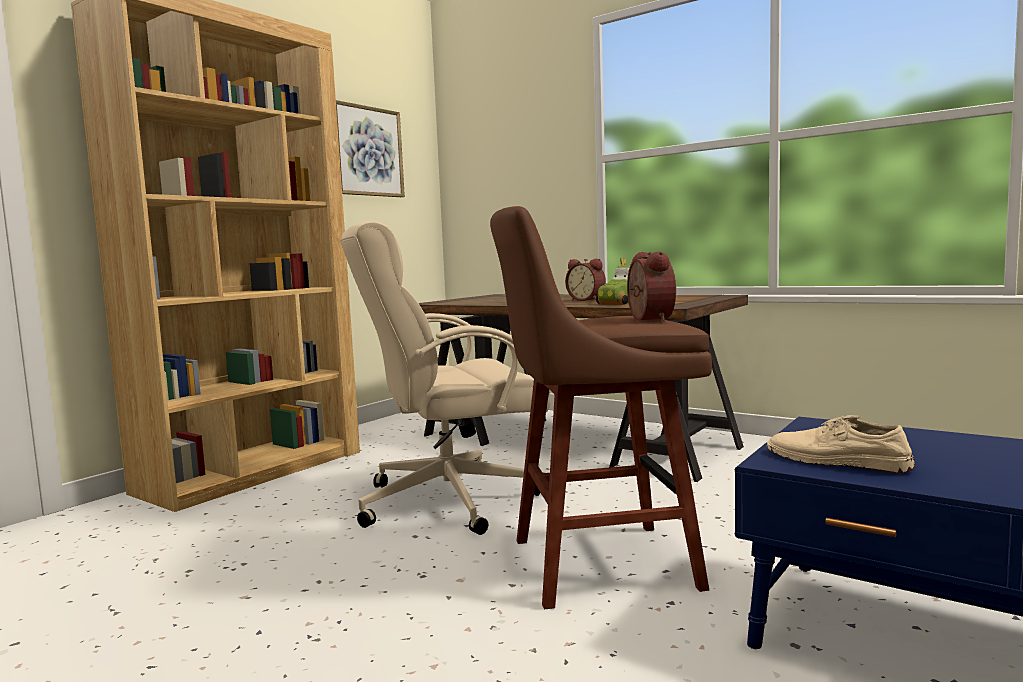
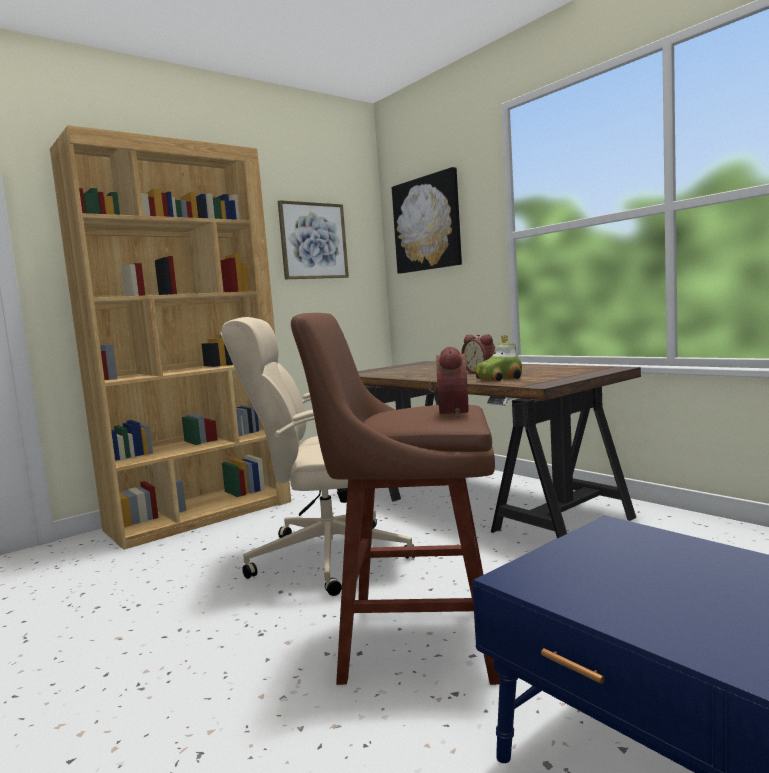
camera: 15 degrees right, 0 degrees up
beige shoe [767,415,915,473] -> none
none -> picture [392,167,462,274]

